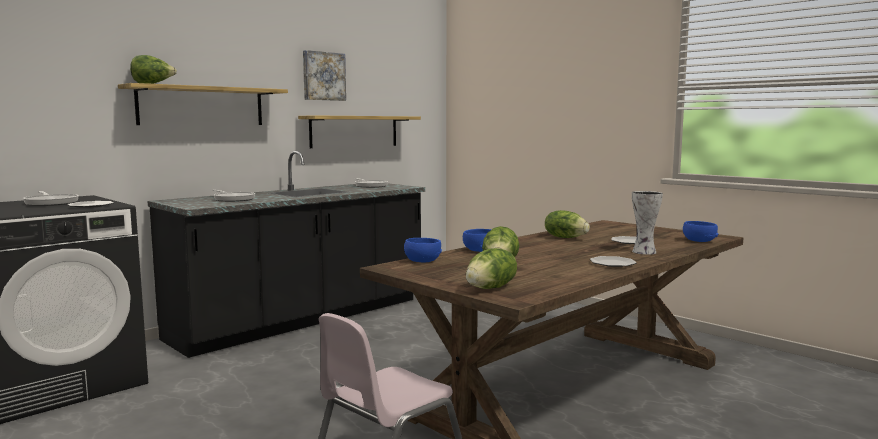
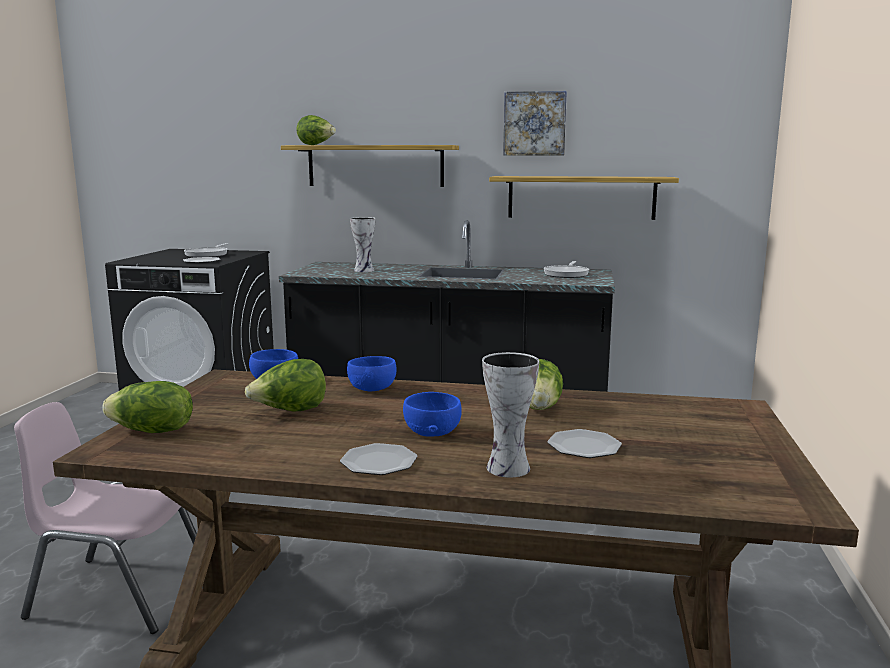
camera: 55 degrees right, 5 degrees up
frying pan [213,190,255,202] -> vase [350,217,376,272]
blue bowl [683,221,718,242] -> blue bowl moved to [403,392,462,437]

